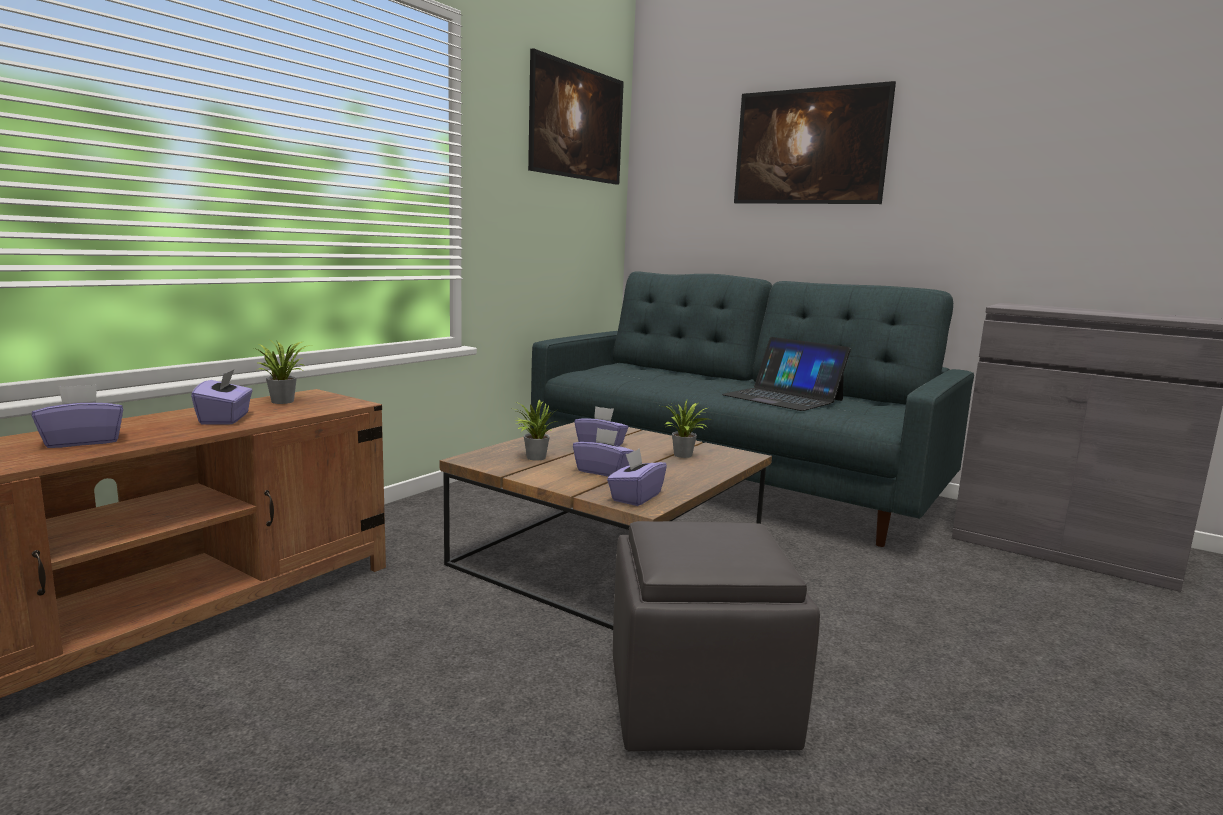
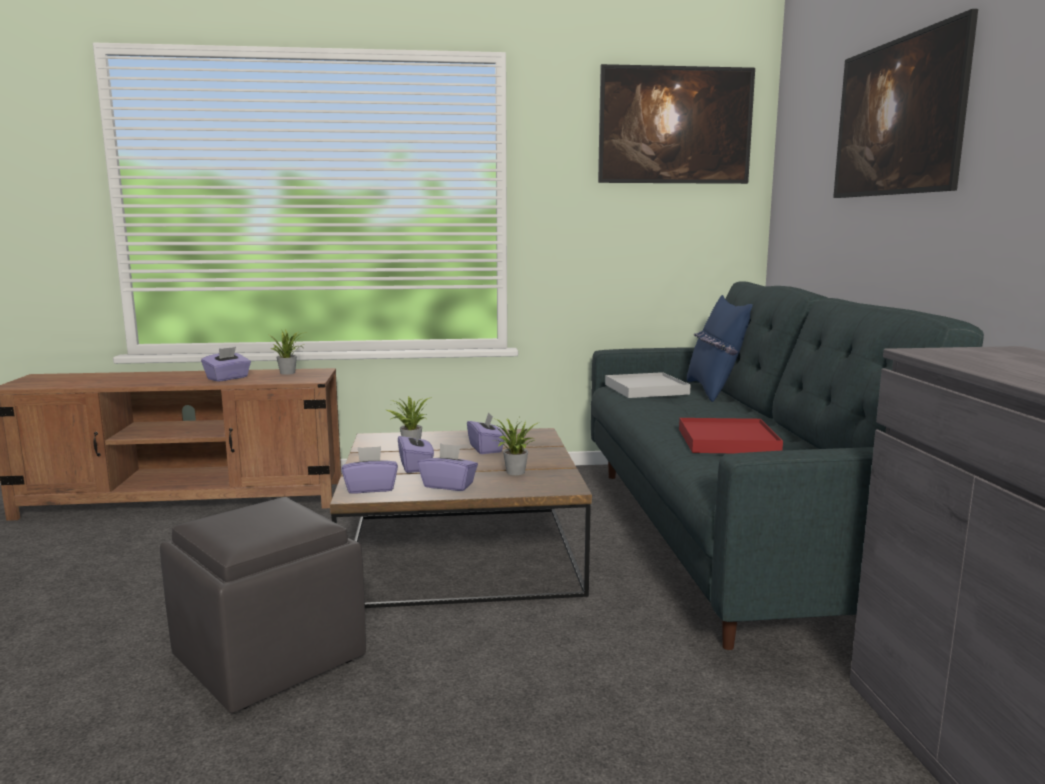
camera: 50 degrees right, 0 degrees up
purple tissue box [32,384,123,448] -> purple tissue box moved to [418,443,478,491]
laptop [722,337,851,411] -> red tray [679,418,783,453]
none -> white tray [605,372,691,398]
none -> blue pillow [687,295,753,402]

